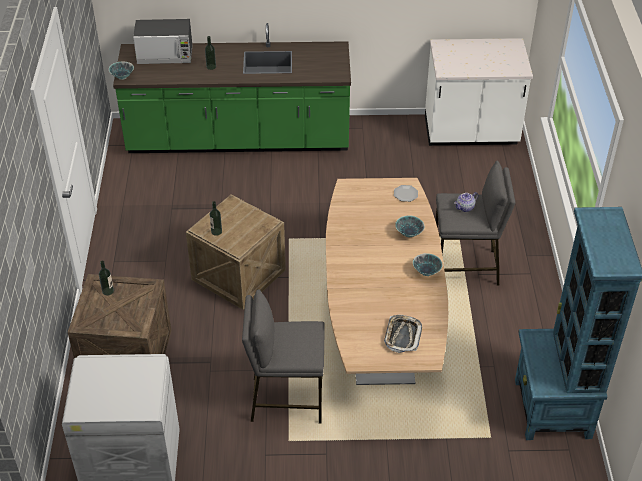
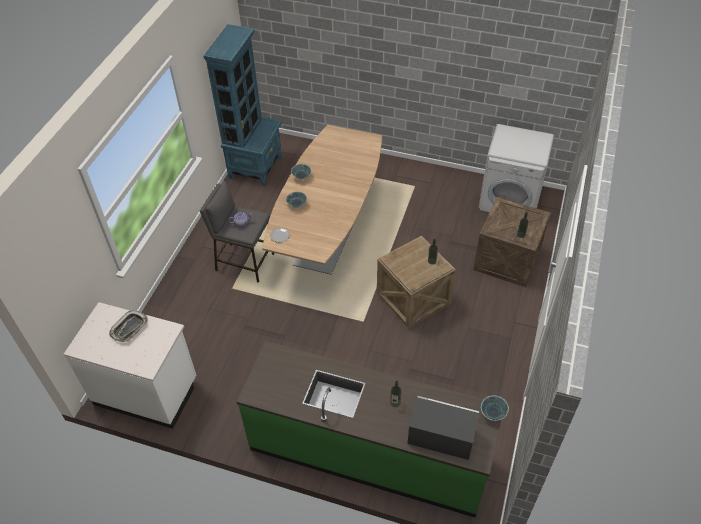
camera: 160 degrees left, 5 degrees up
grey stool [242,289,325,423] -> none
tray [384,315,422,353] -> tray moved to [109,310,148,342]

